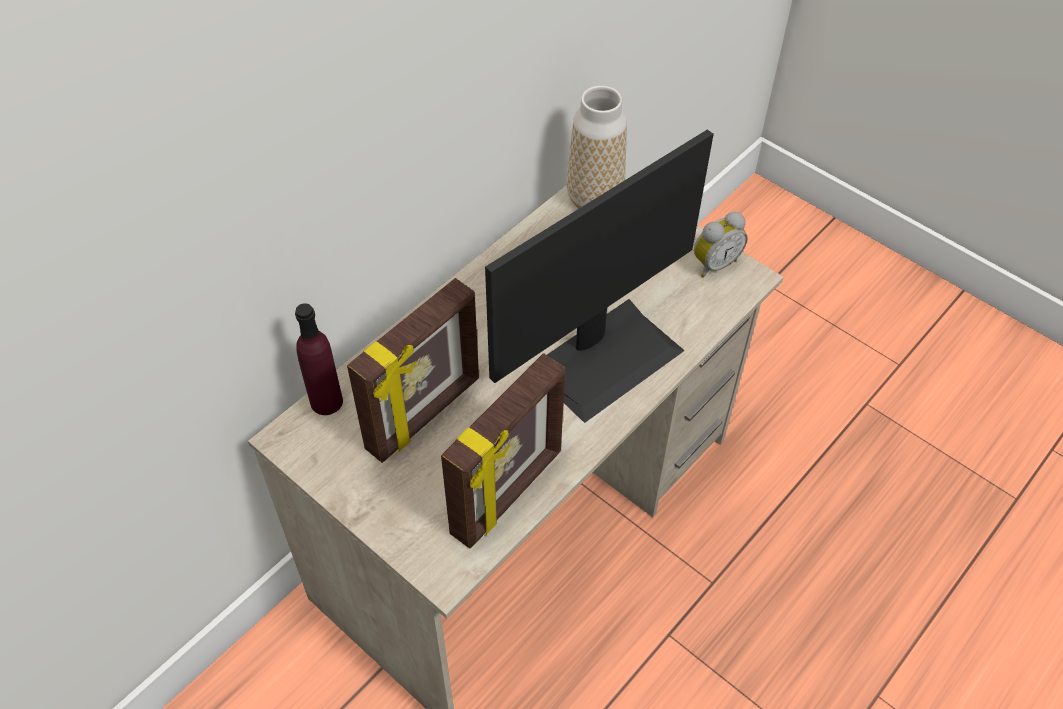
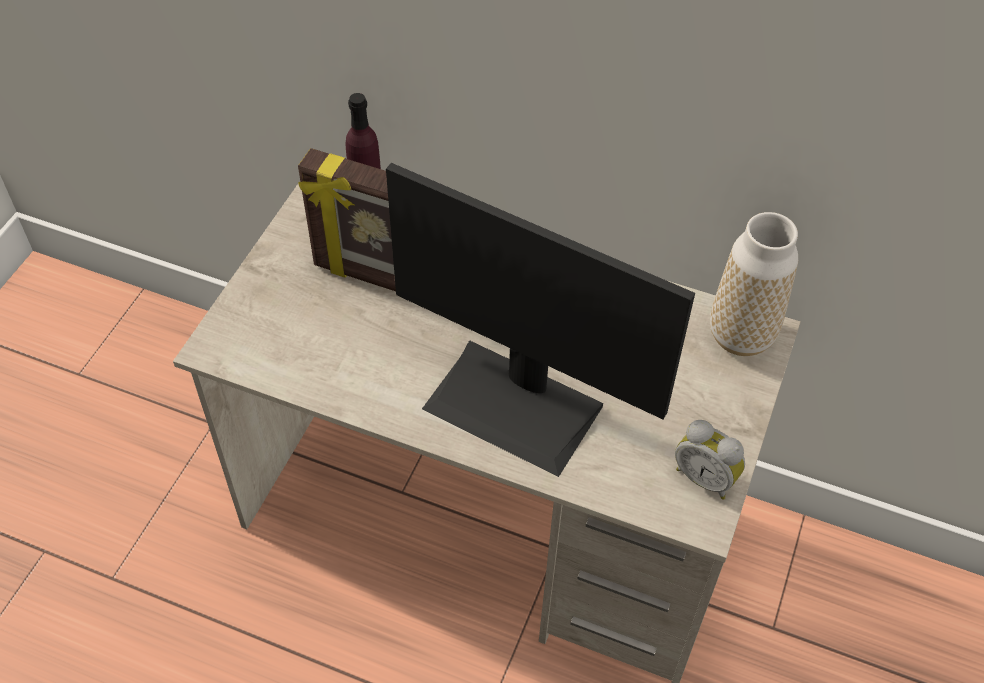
camera: 70 degrees right, 0 degrees up
picture frame [441,353,565,548] -> none

